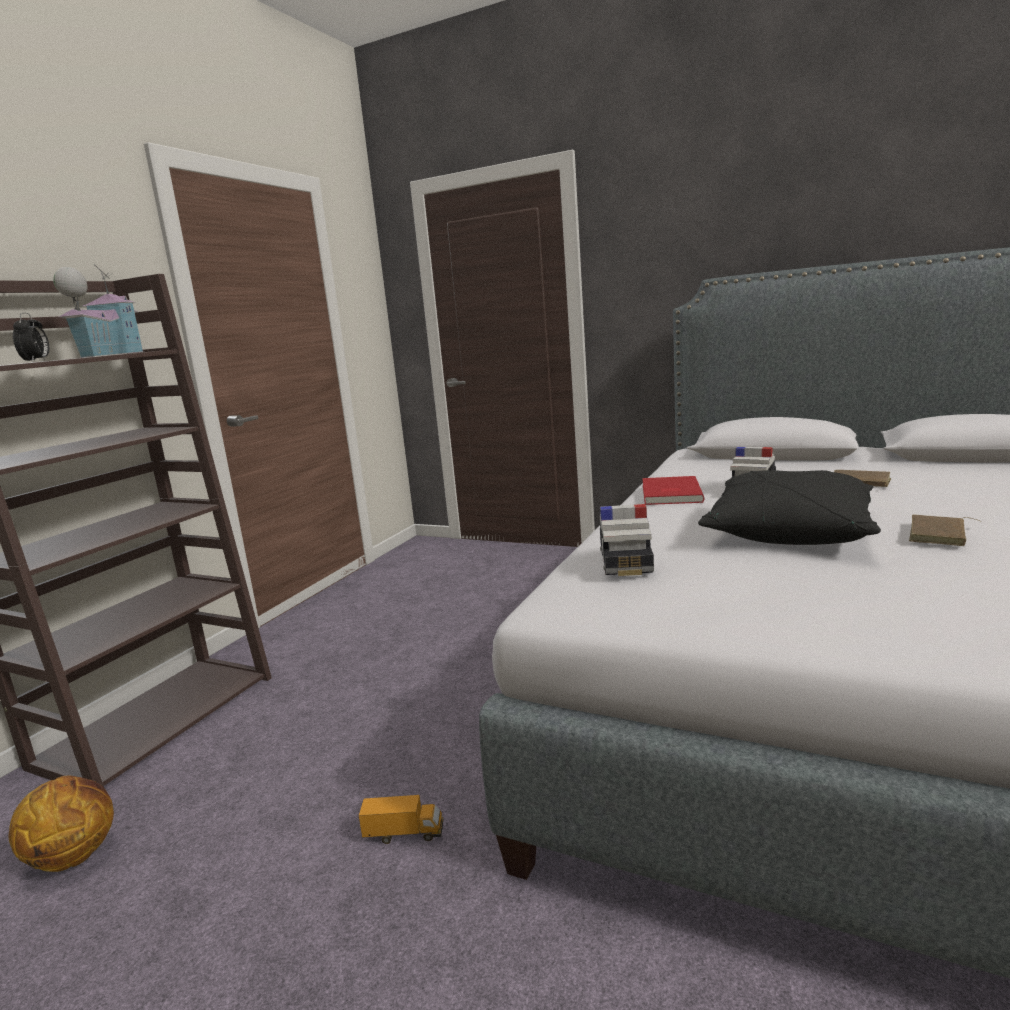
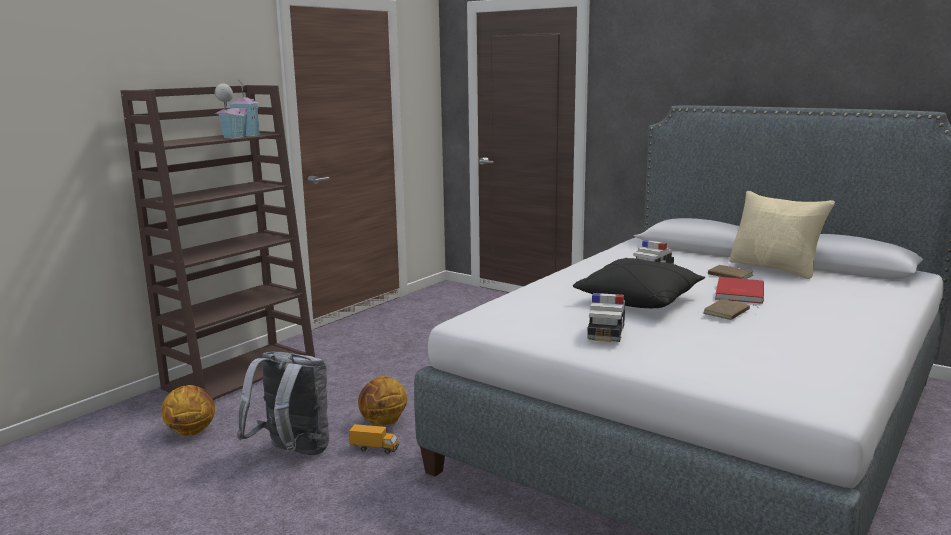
camera: 10 degrees right, 0 degrees up
alarm clock [13,313,49,362] -> none
toy car [600,504,654,576] -> toy car moved to [587,293,625,342]
red book [642,476,704,505] -> red book moved to [715,277,764,304]
none -> grey backpack [237,352,330,455]
none -> basketball [358,376,407,426]
none -> beige pillow [729,191,835,279]

